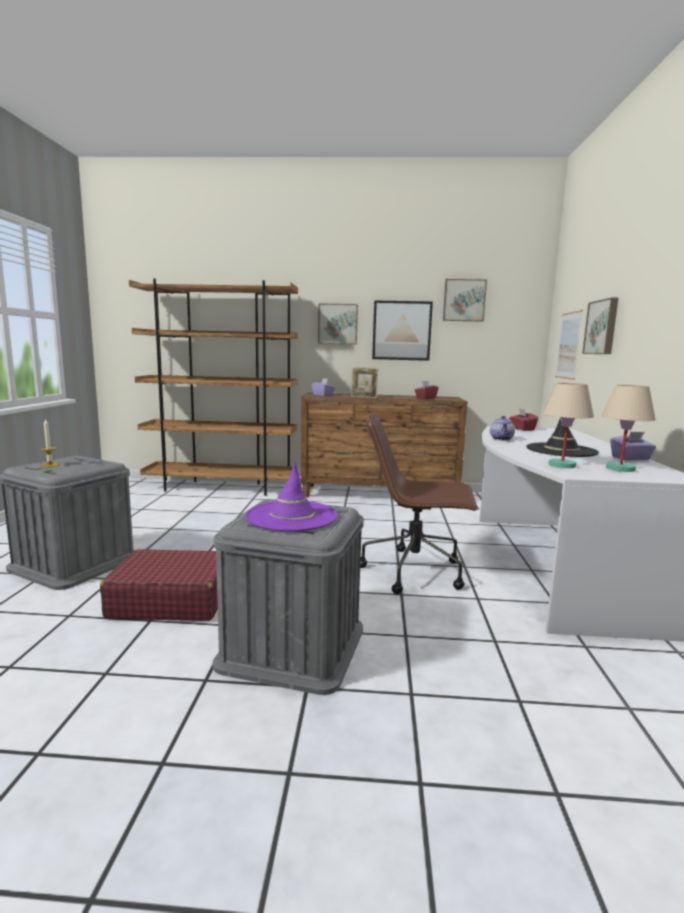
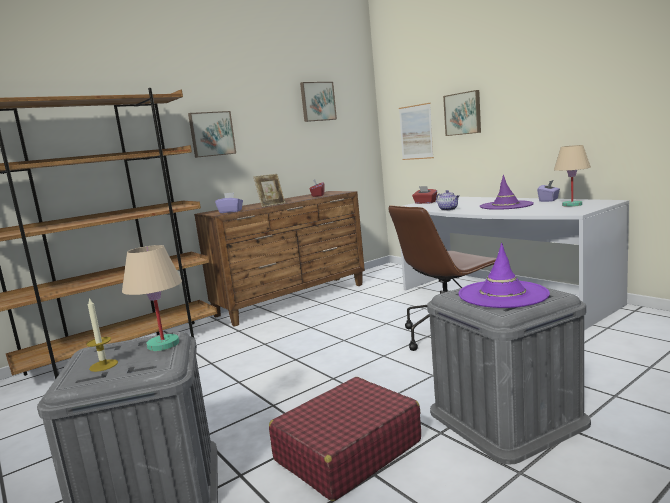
camera: 40 degrees left, 0 degrees up
picture [372,300,433,361] -> none
black hat [526,418,599,457] -> purple hat [480,175,534,210]
beige table lamp [543,383,594,468] -> beige table lamp moved to [122,245,182,351]

